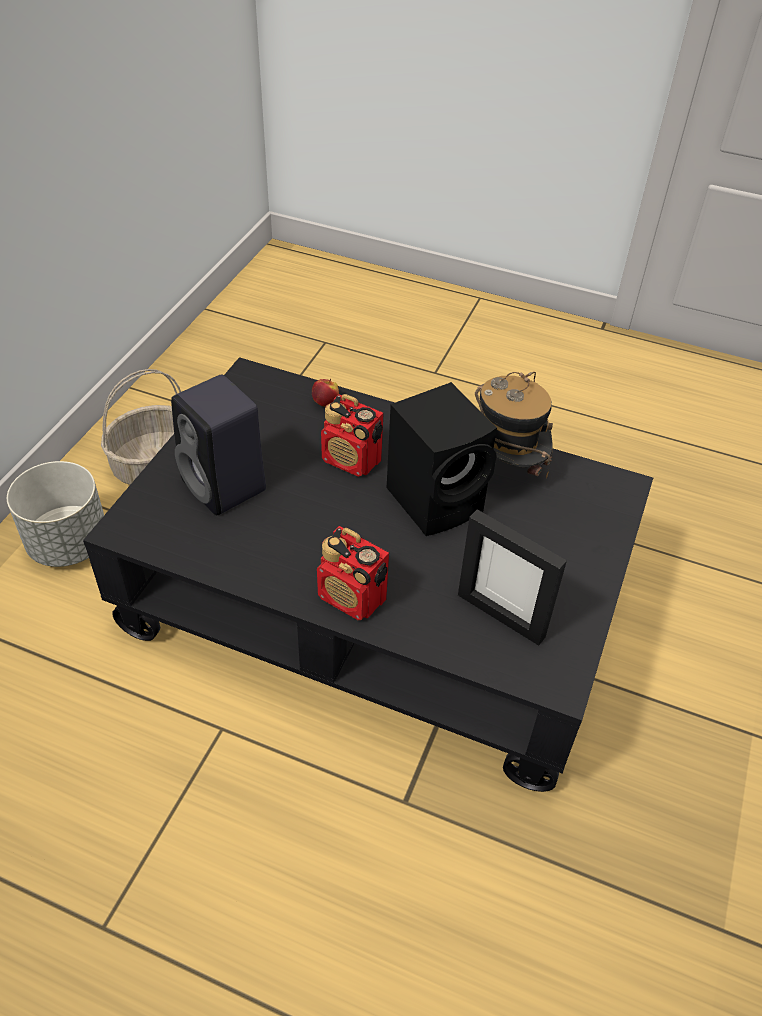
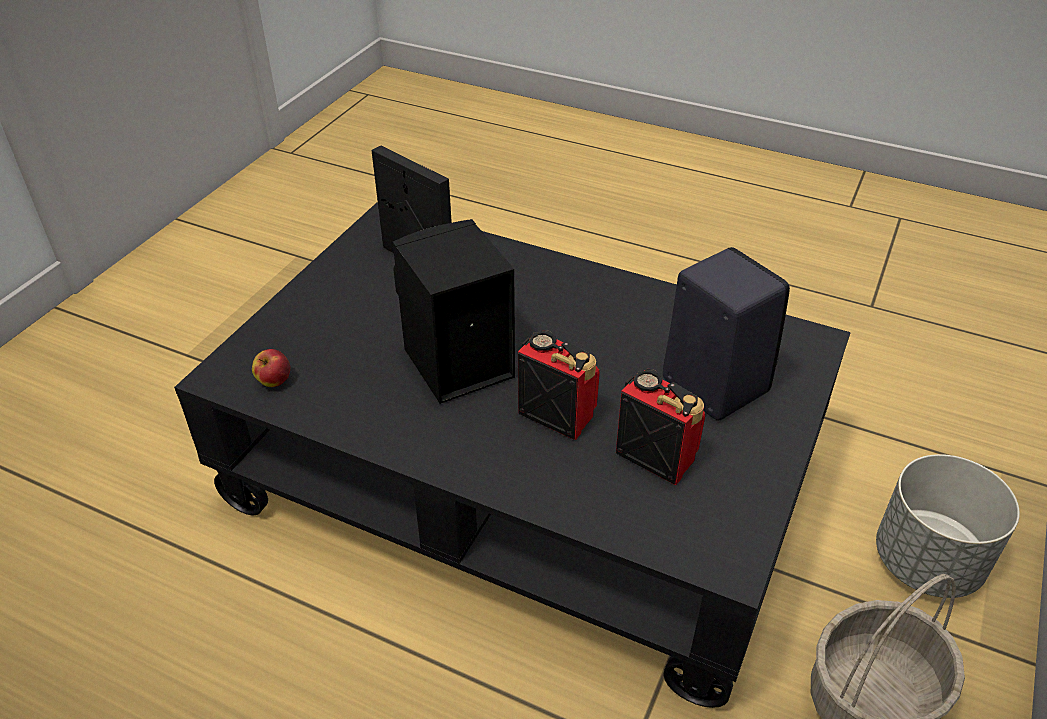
camera: 175 degrees left, 5 degrees down
apple [312,379,339,407] -> apple moved to [252,349,290,387]
radio [317,526,389,620] -> radio moved to [616,369,705,485]
hat [475,372,553,479] -> none

